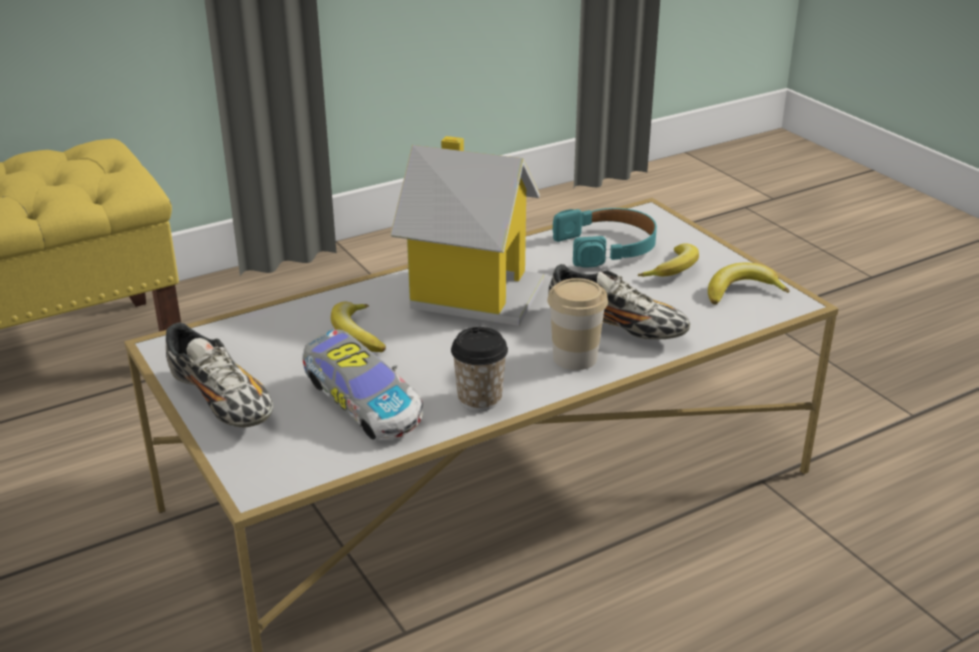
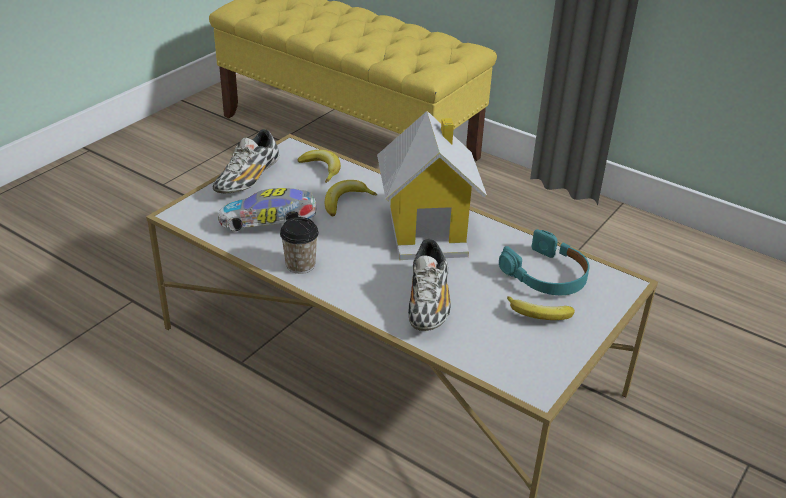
camera: 65 degrees right, 5 degrees up
toy car [302,329,424,440] -> toy car turned 60 degrees clockwise [218,188,316,231]
cup [547,278,608,370] -> none
banana [708,262,790,305] -> banana moved to [298,150,341,183]

